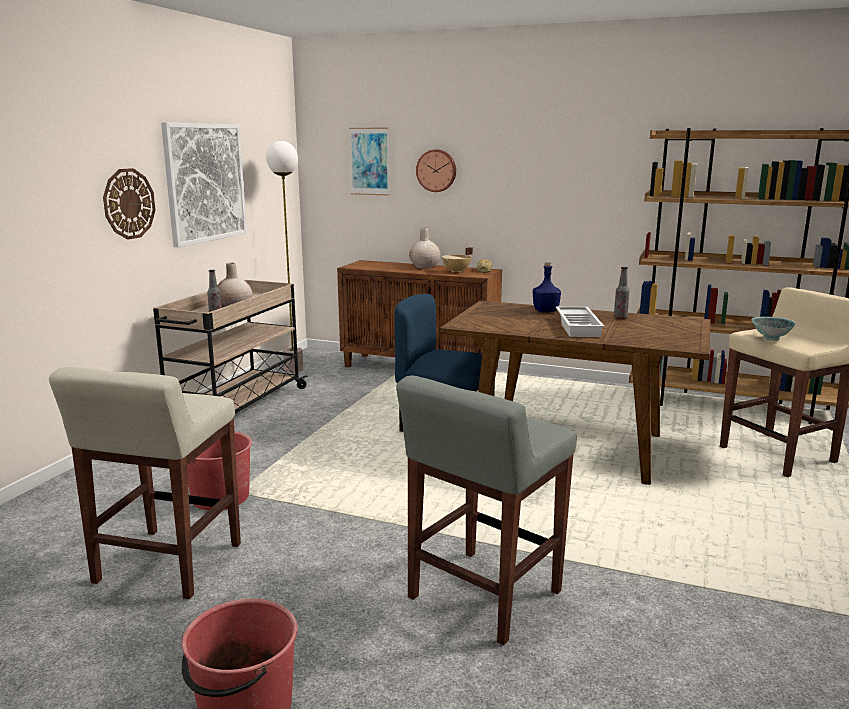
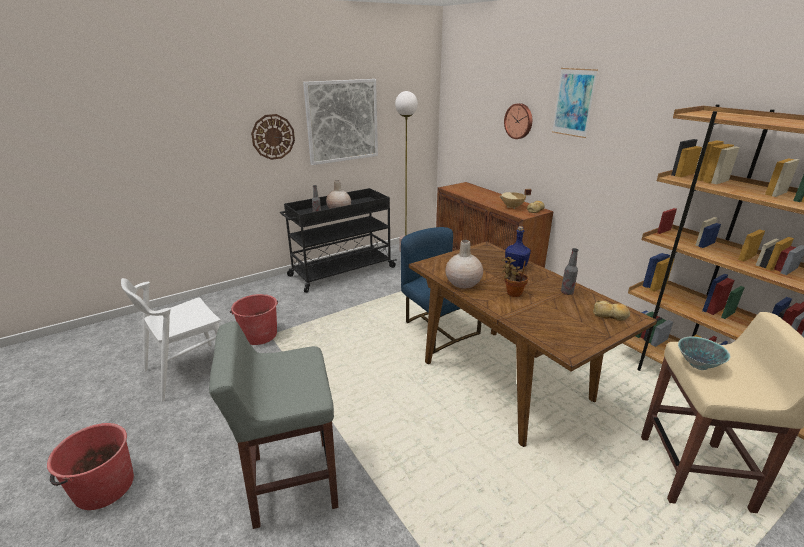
camera: 35 degrees right, 10 degrees up
beige stool [49,367,241,599] -> white chair [121,278,221,402]
beige cart [153,280,308,413] -> black cart [280,188,397,293]
picture [349,128,390,196] -> picture moved to [552,68,598,138]
beige vase [409,228,441,268] -> beige vase moved to [445,240,483,289]
white tray [556,307,604,337] -> potted plant [501,257,528,297]
none -> bread [593,301,630,321]

